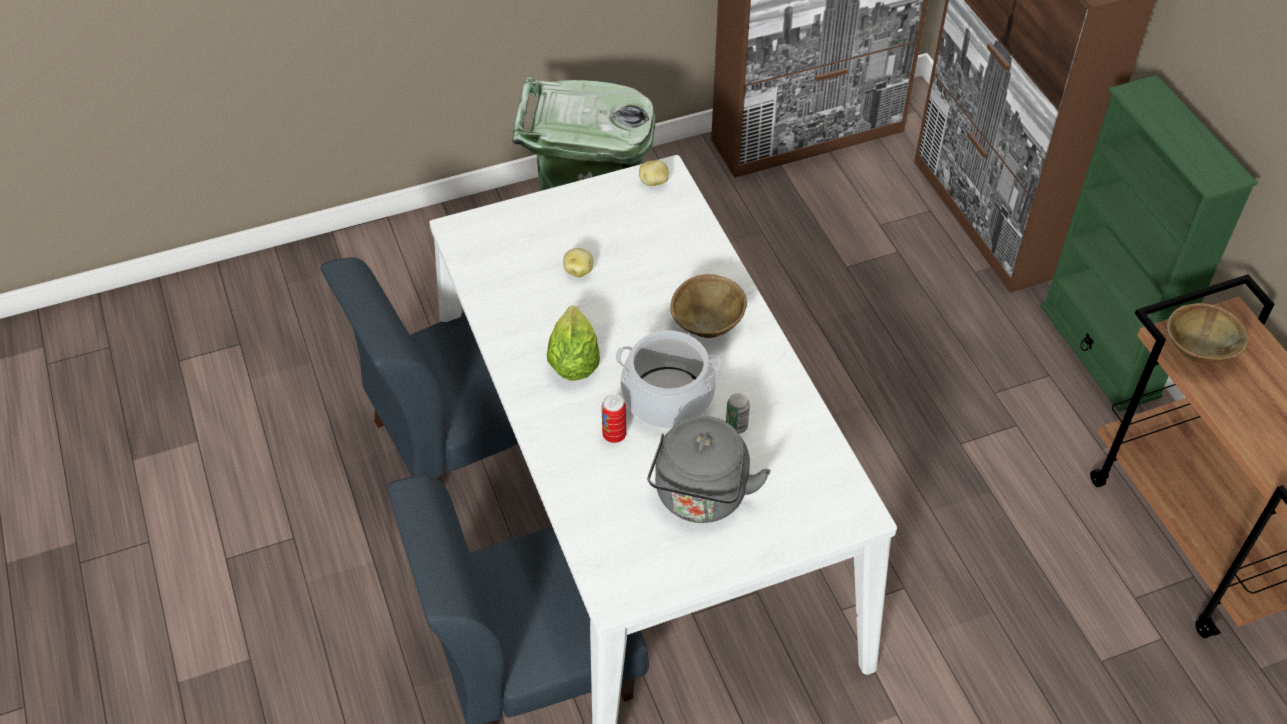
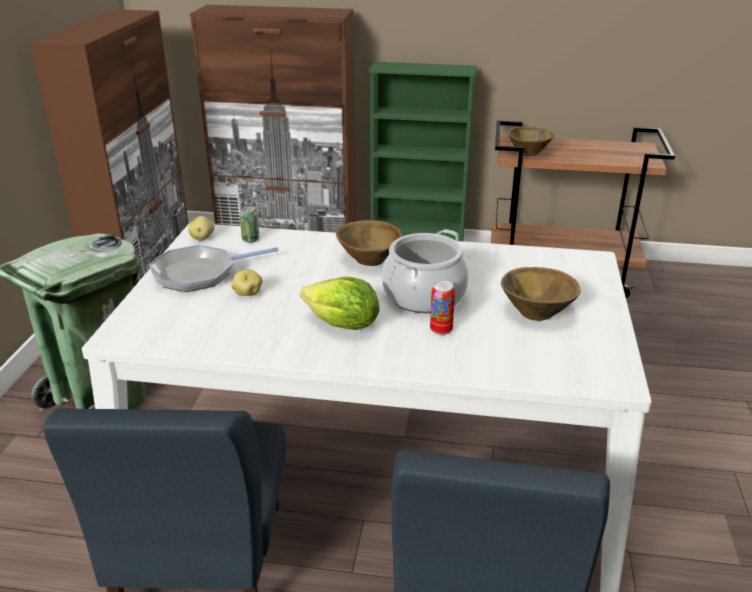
camera: 60 degrees left, 20 degrees down
grey kettle [647,416,771,523] -> brown bowl [501,267,580,321]
can [726,393,750,434] -> can moved to [240,207,260,243]
none -> frying pan [149,245,279,292]

